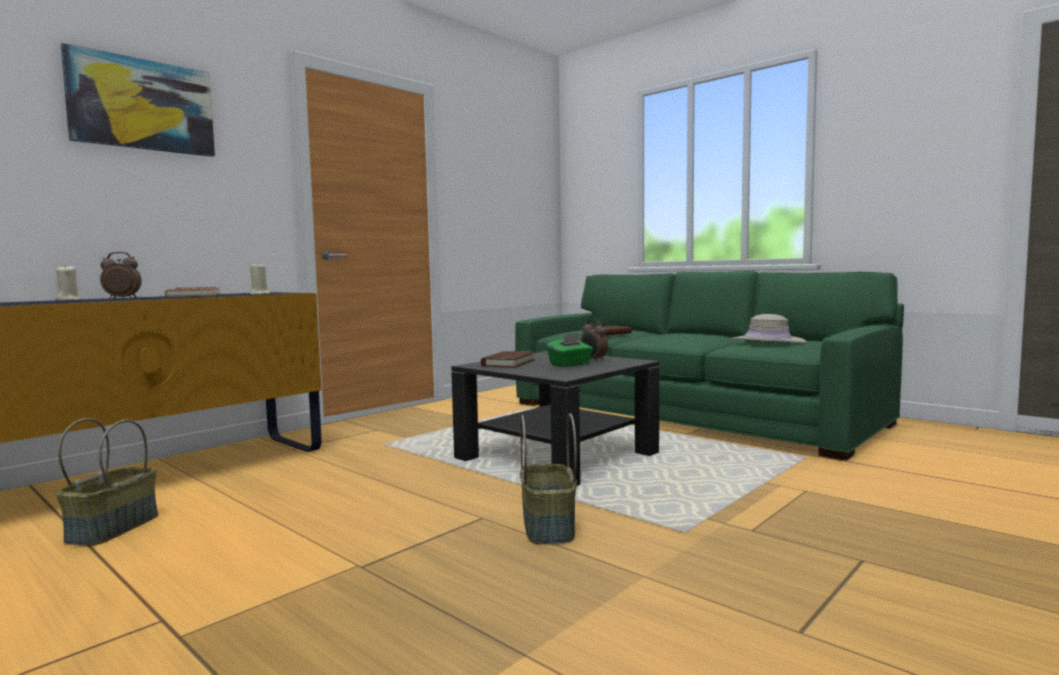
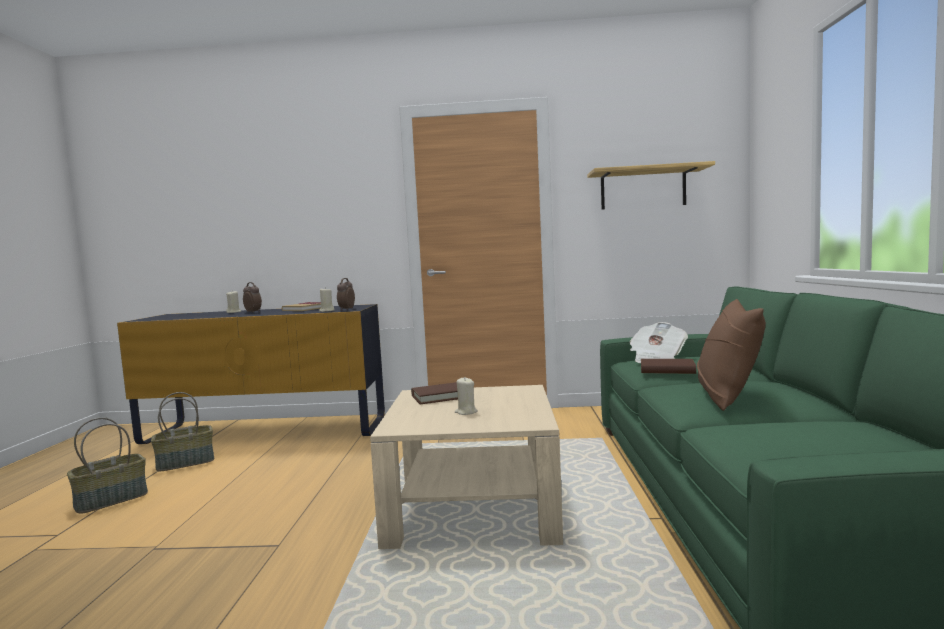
camera: 50 degrees right, 0 degrees up
picture [61,43,215,157] -> none
black coffee table [451,351,659,486] -> beige coffee table [370,385,563,549]
basket [520,413,577,544] -> basket moved to [67,417,148,514]
green tissue box [546,333,593,367] -> beige candle [455,377,478,415]
alarm clock [580,319,608,362] -> alarm clock moved to [337,278,355,311]
beige hat [732,314,806,344] -> none
none -> shelf [587,161,715,210]
none -> newspaper [630,322,688,363]
none -> brown pillow [697,299,766,411]

